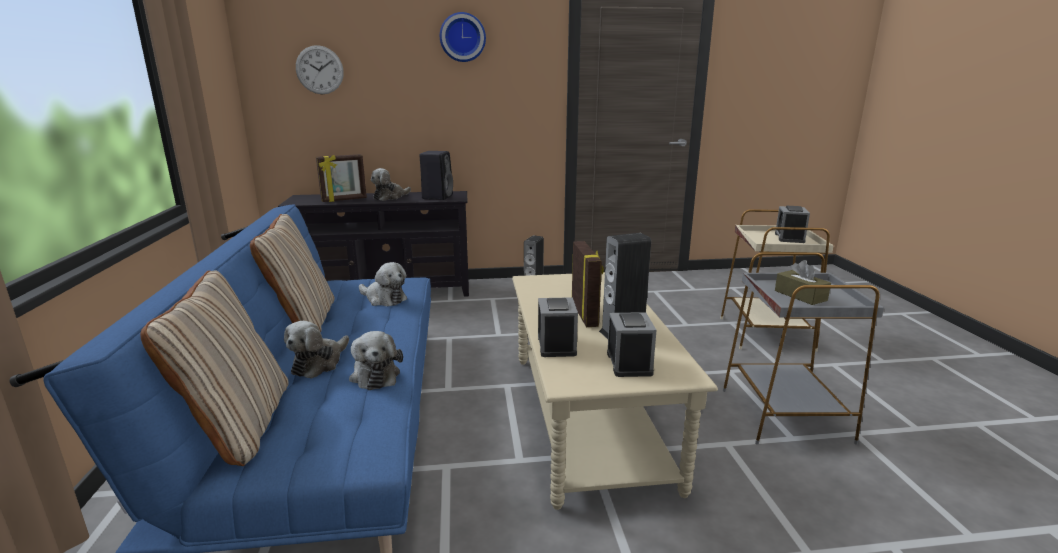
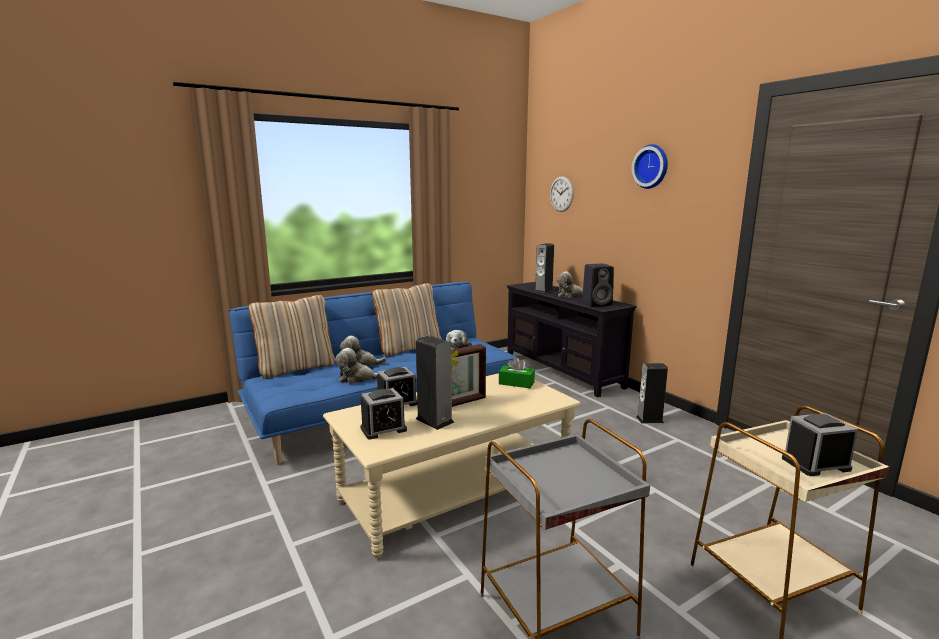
camera: 65 degrees right, 5 degrees down
picture frame [316,154,367,202] -> speaker [534,243,554,293]
plush toy [349,331,403,390] -> plush toy turned 45 degrees clockwise [335,348,378,384]
brown tissue box [775,260,831,305] -> none
none -> green tissue box [499,357,535,388]

